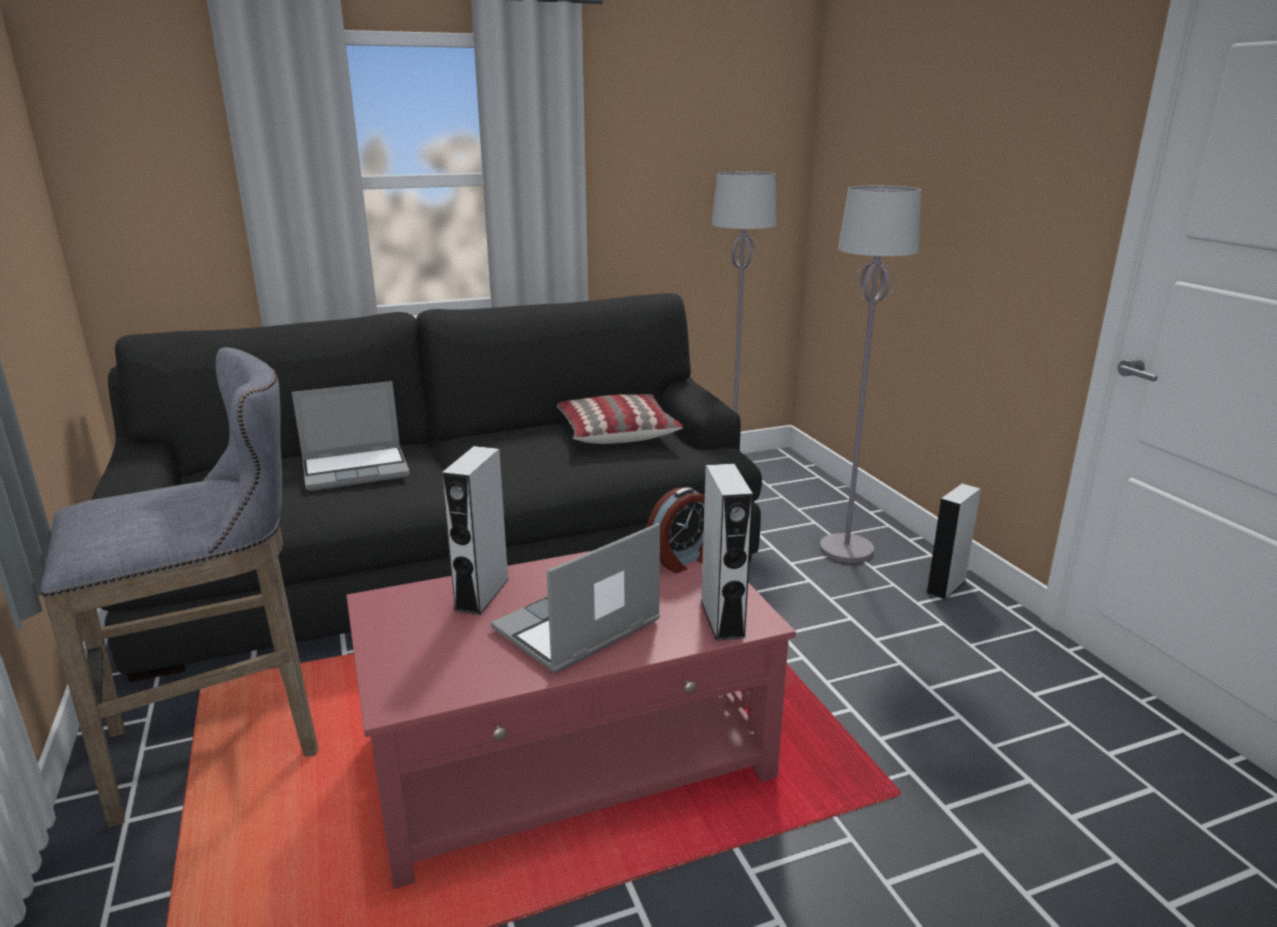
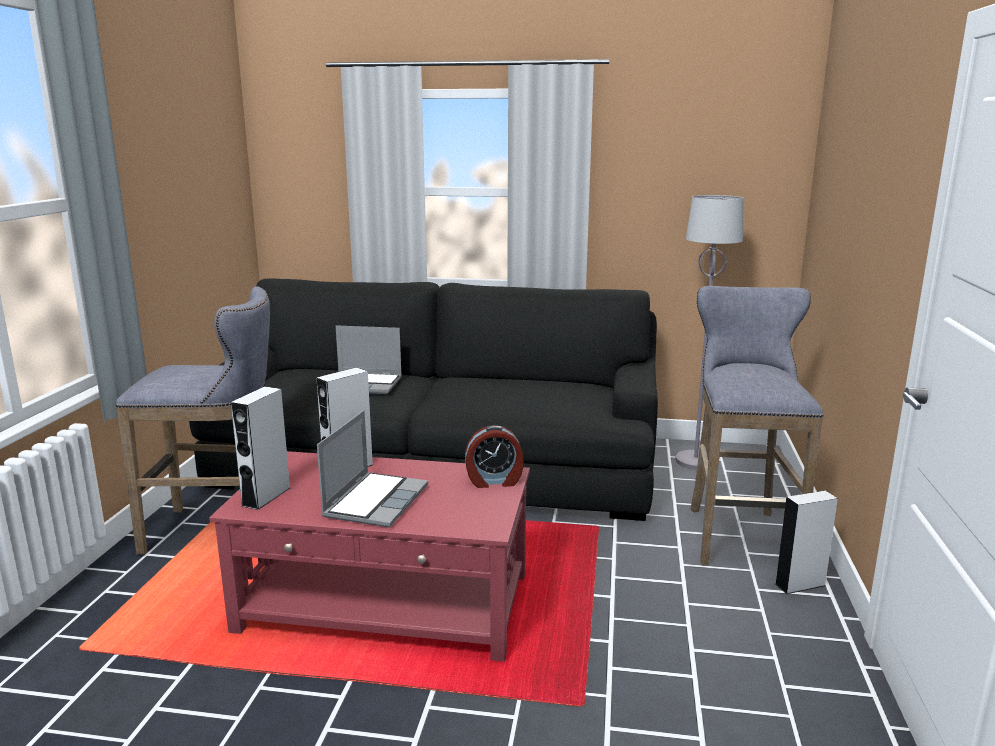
camera: 30 degrees right, 5 degrees down
laptop [491,523,660,673] -> laptop turned 120 degrees clockwise [317,410,428,528]
pillow [557,394,683,444] -> none
grey speaker [701,464,753,641] -> grey speaker moved to [231,386,290,510]
grey floor lamp [820,186,921,563] -> grey stool [690,286,823,566]

